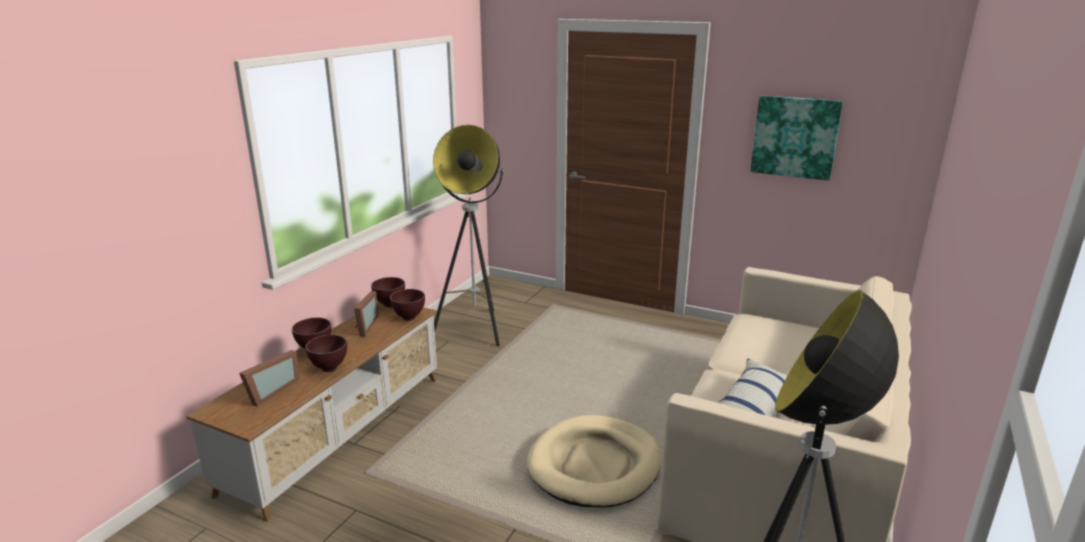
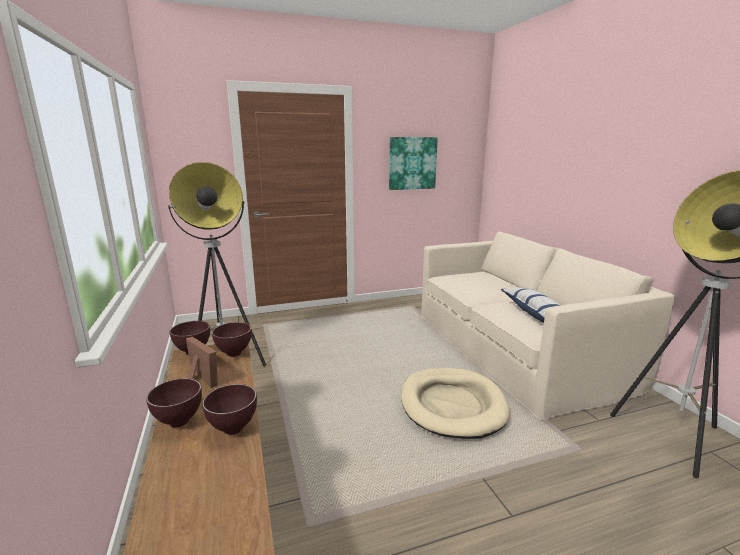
camera: 45 degrees left, 5 degrees down
picture frame [239,350,300,407] -> none

